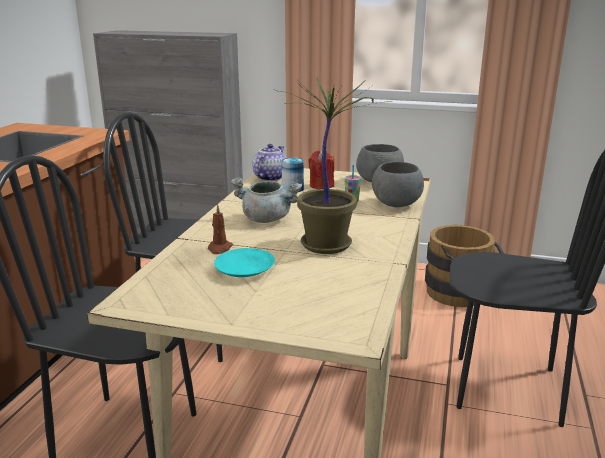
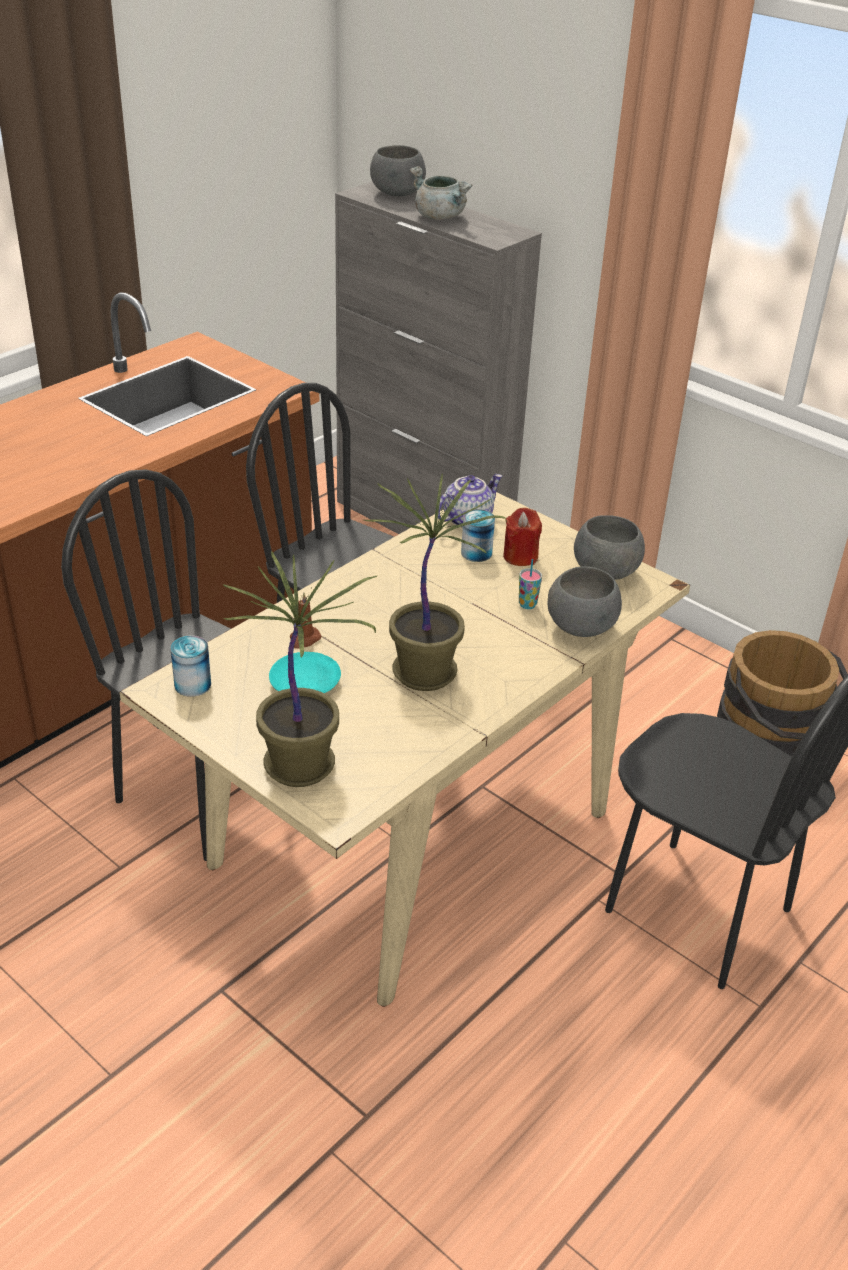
camera: 25 degrees right, 15 degrees up
grey cooking pot [230,177,302,223] -> grey cooking pot moved to [410,166,472,220]
none -> can [170,636,211,697]
none -> potted plant [223,551,378,787]
none -> grey bowl [370,145,426,196]

